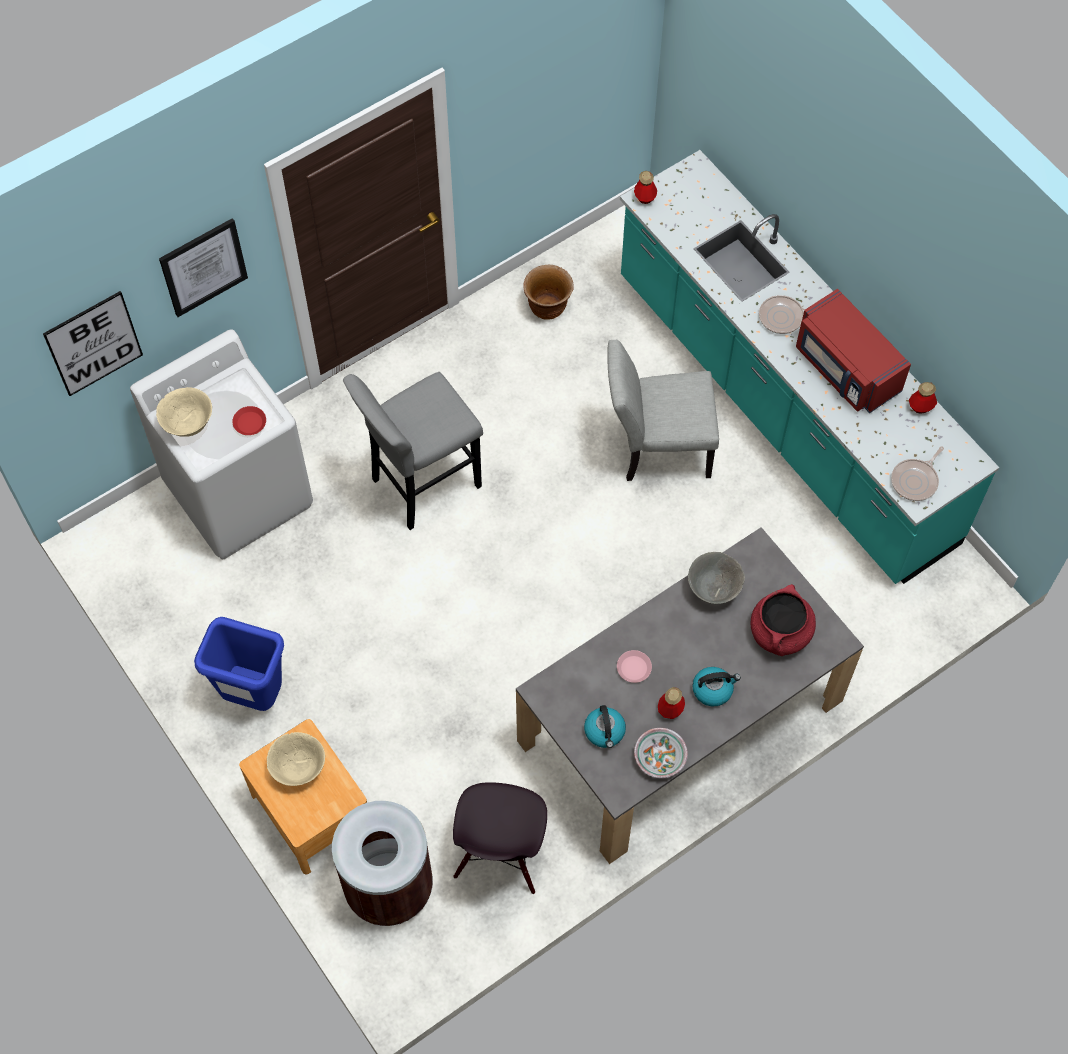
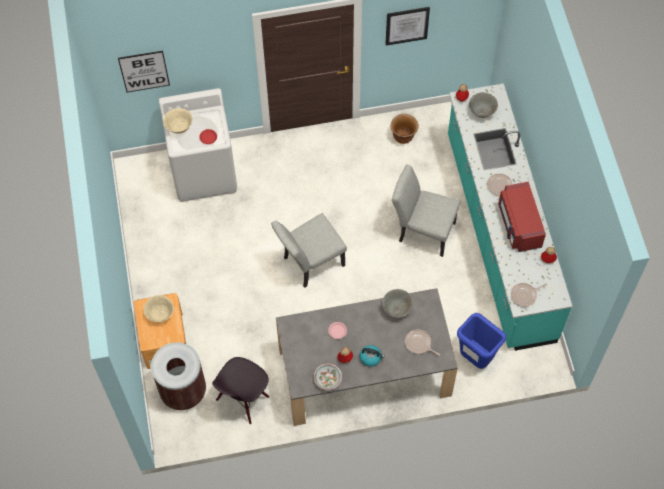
camera: 25 degrees right, 0 degrees up
picture [159,218,248,317] -> picture moved to [385,7,430,46]
blue trash can [194,617,284,711] -> blue trash can moved to [457,313,506,369]
grey stool [343,372,483,530] -> none
kettle [584,705,626,748] -> none
red cooking pot [751,584,816,656] -> frying pan [405,329,440,356]
none -> grey chair [271,213,347,288]
none -> grey bowl [469,92,498,118]

